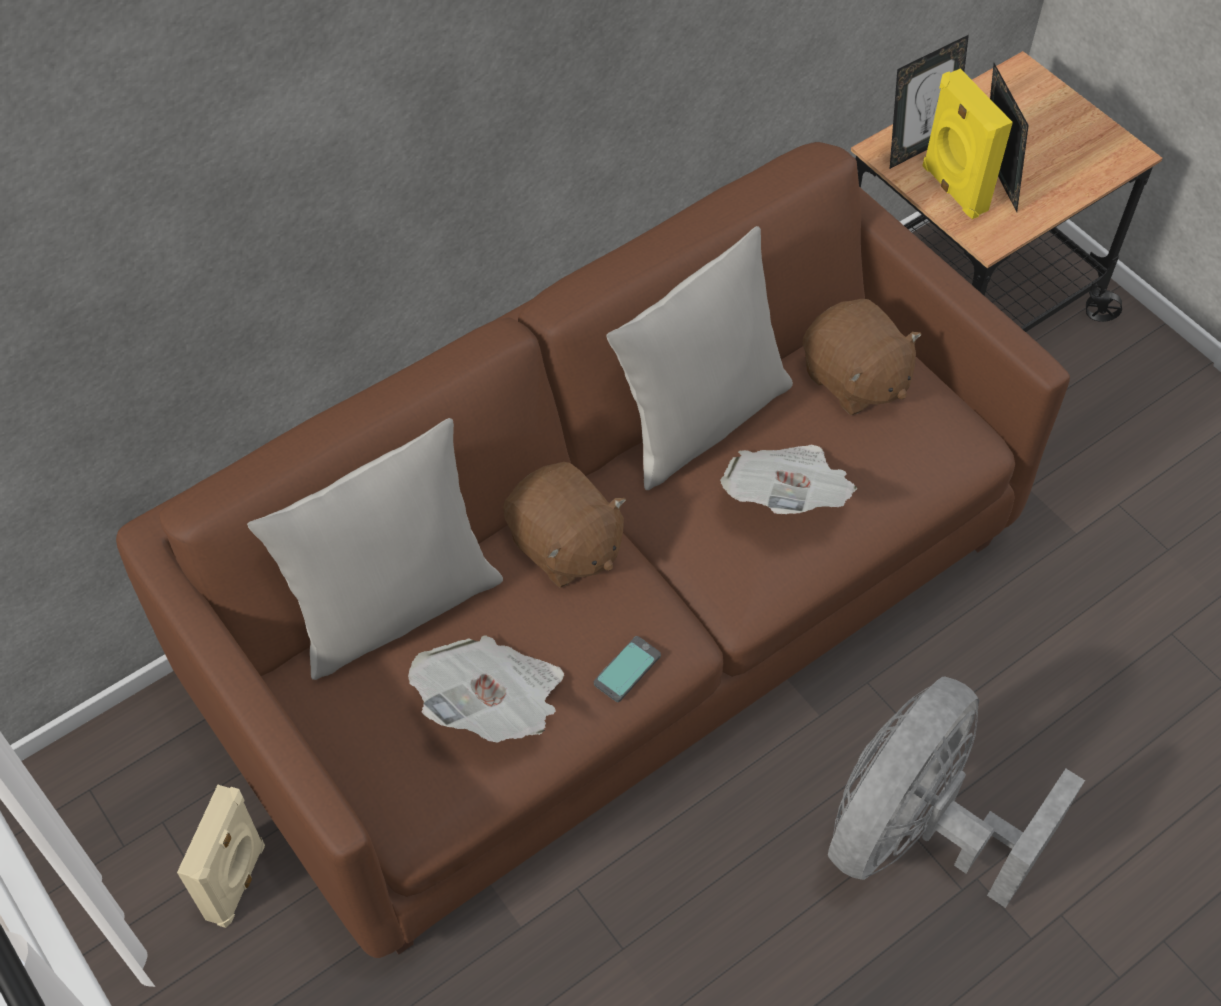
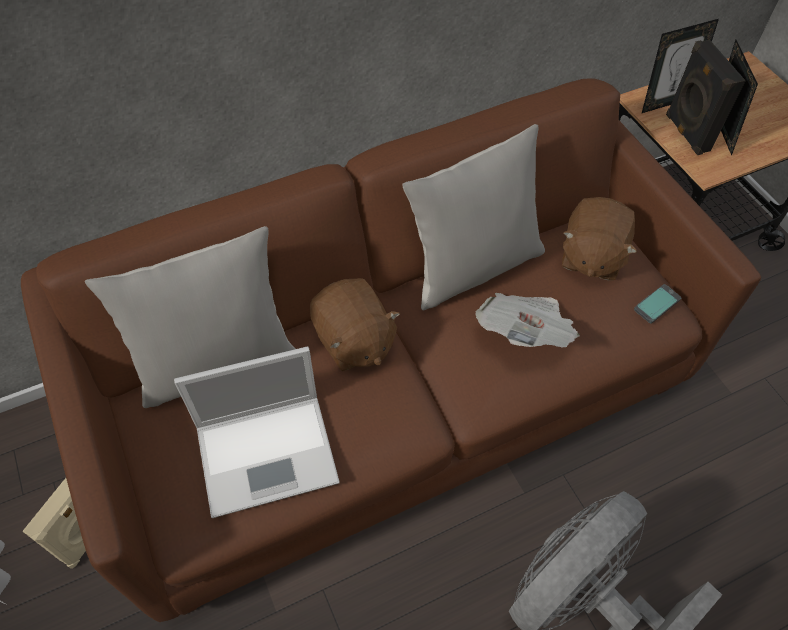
camera: 10 degrees right, 0 degrees up
newspaper [408,635,564,742] -> laptop [174,346,340,518]
phone [594,636,661,702] -> phone moved to [634,284,681,323]
brown plush toy [803,299,921,415] -> brown plush toy turned 45 degrees clockwise [562,197,637,280]
yellow speaker [922,69,1013,219] -> black speaker [666,40,746,155]

